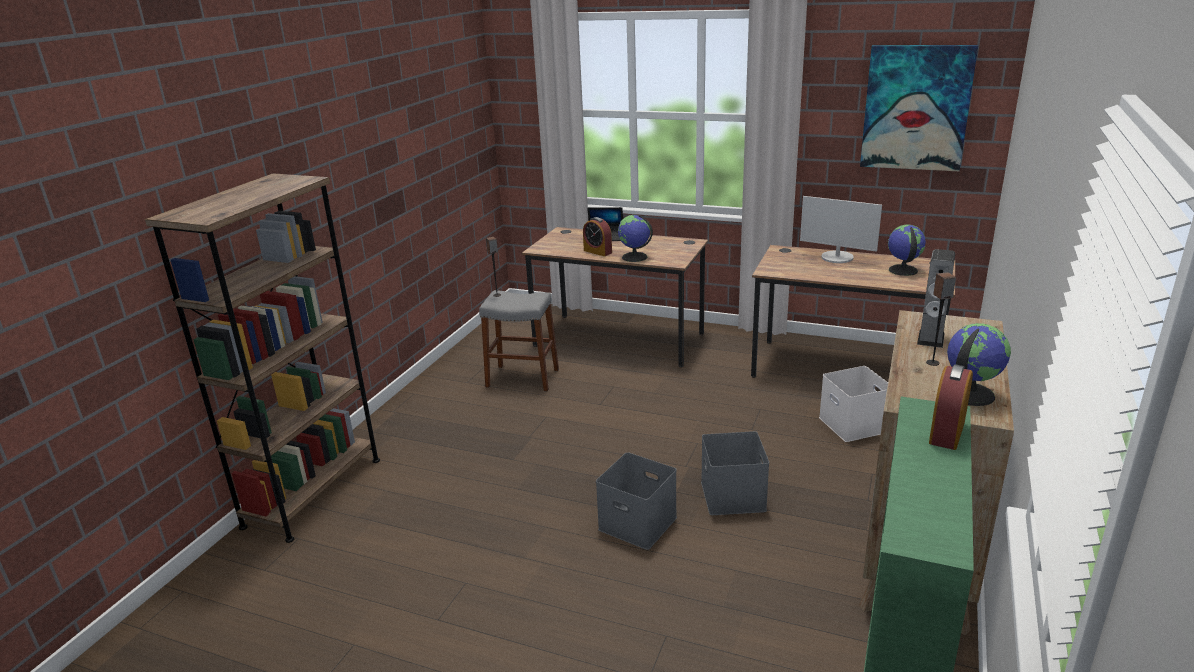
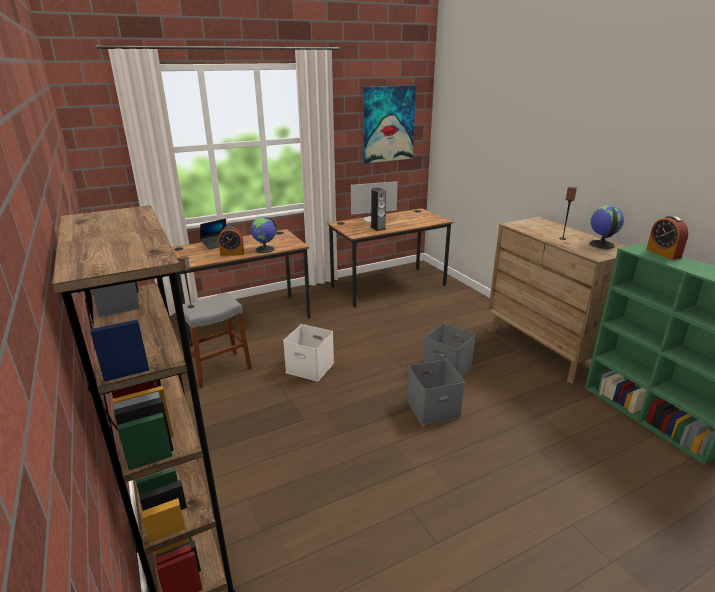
camera: 50 degrees left, 0 degrees up
white storage box [819,366,888,442] -> white storage box moved to [283,324,334,381]
globe [888,225,926,276] -> none
speaker [917,249,955,348] -> speaker moved to [370,187,386,231]

